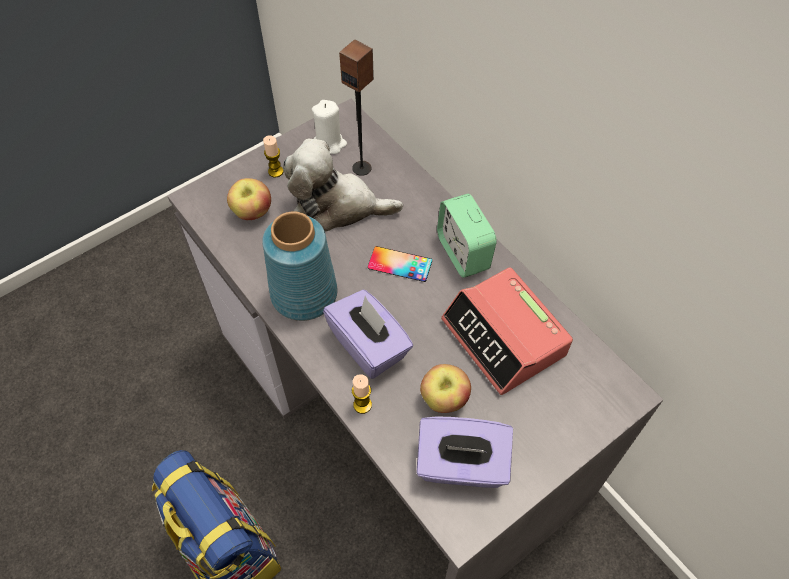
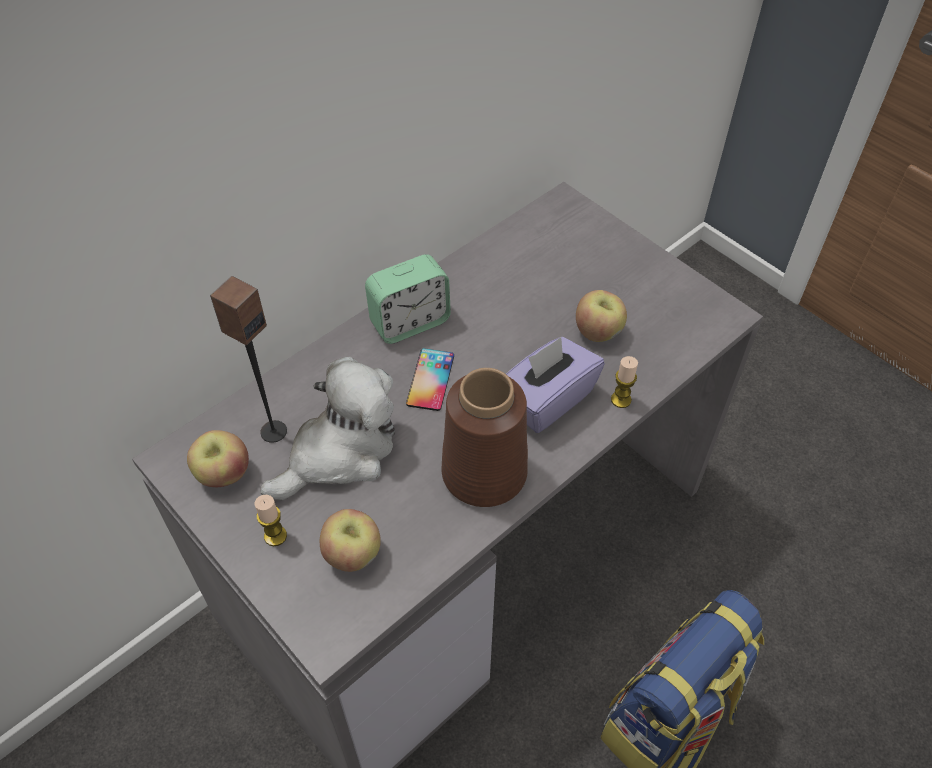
camera: 95 degrees left, 5 degrees down
blue vase [262,211,338,321] -> brown vase [441,368,528,507]
plush toy [283,139,403,232] -> plush toy turned 135 degrees counterclockwise [260,357,395,500]
white candle [312,100,347,154] -> apple [187,430,249,487]
purple tissue box [416,416,513,488] -> none
alarm clock [441,267,573,395] -> none

